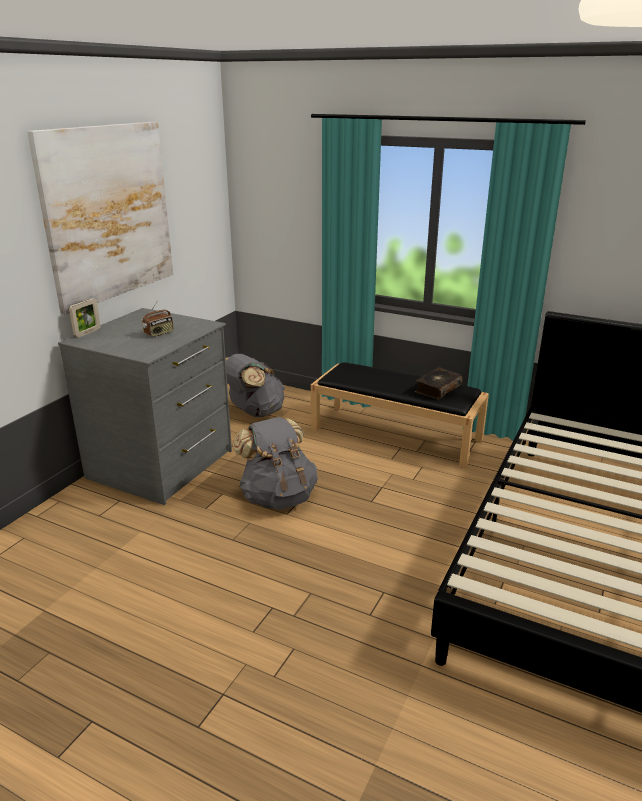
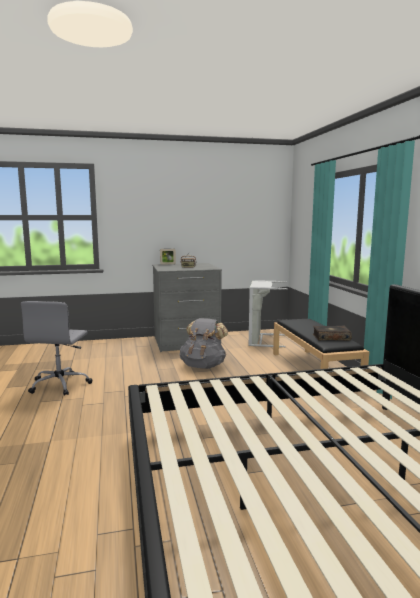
camera: 50 degrees right, 15 degrees down
picture [27,122,173,315] -> none
grey backpack [226,354,285,417] -> grey laundry basket [249,280,288,347]
none -> grey office chair [21,301,92,396]

